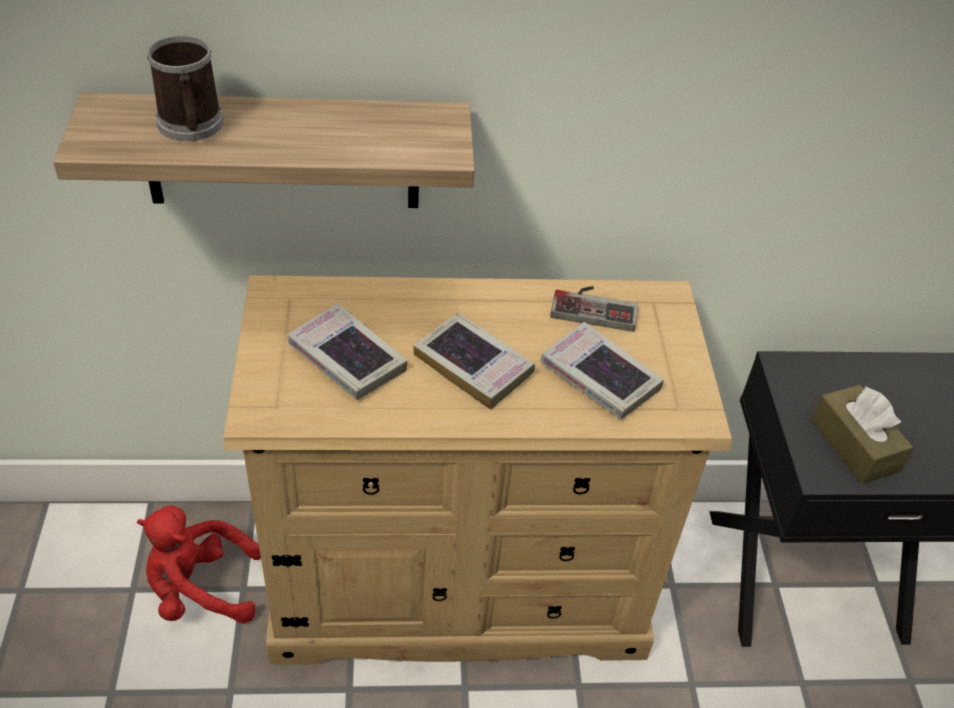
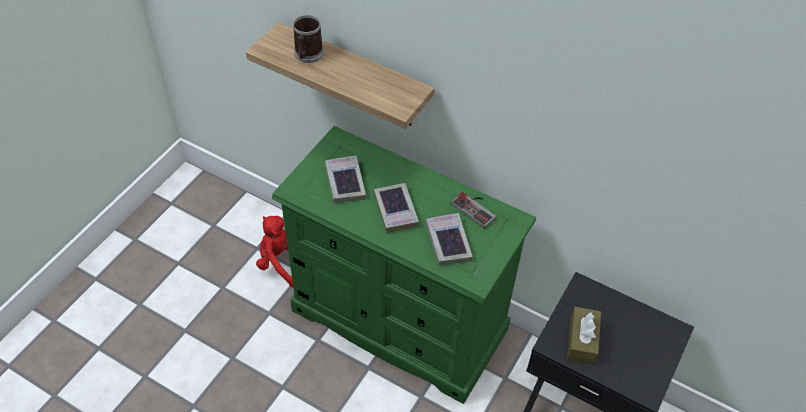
camera: 35 degrees right, 5 degrees up
beige dresser [224,275,732,665] -> green dresser [272,126,536,404]

